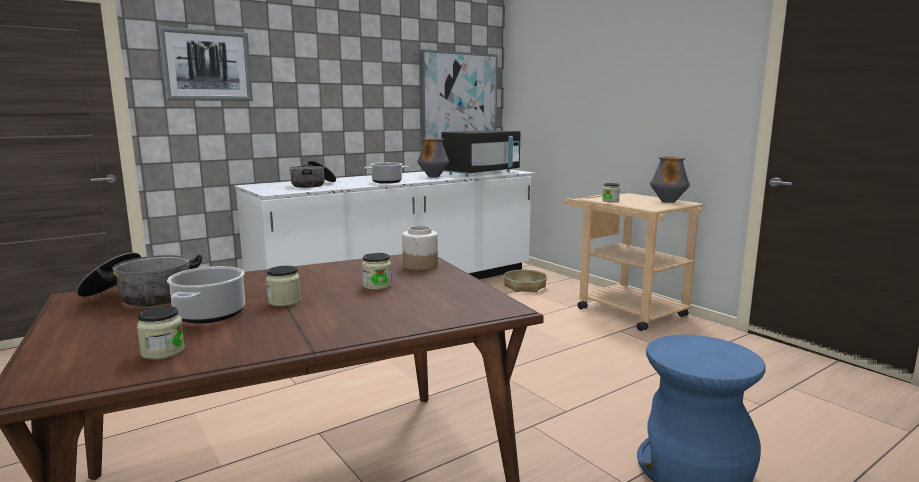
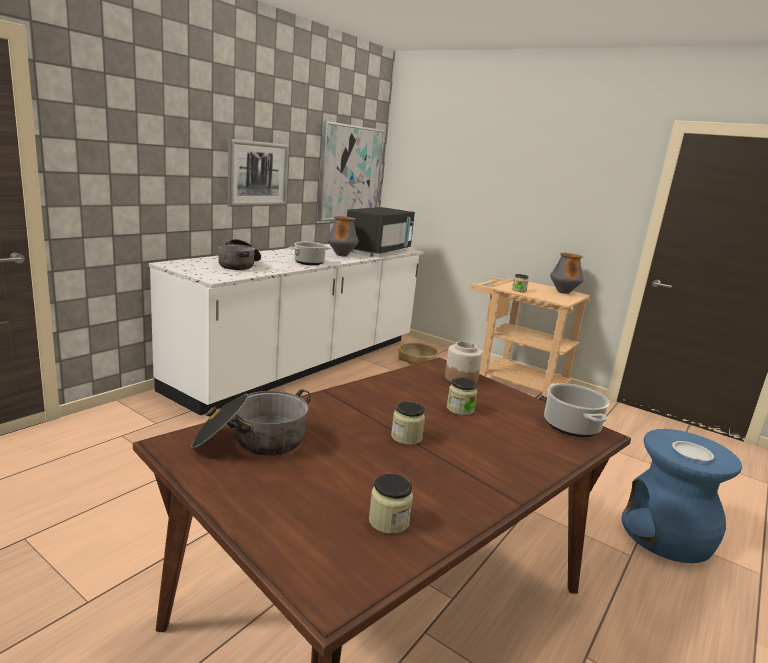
camera: 20 degrees left, 5 degrees up
picture [158,26,253,101] -> picture moved to [228,139,289,207]
cooking pot [167,266,245,323] -> cooking pot moved to [544,383,610,437]
none -> white plate [672,441,714,461]

